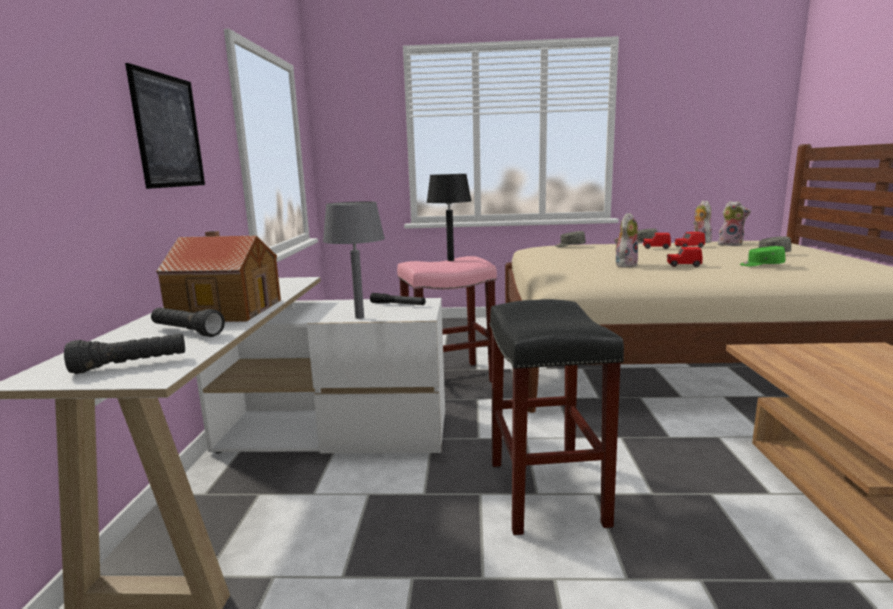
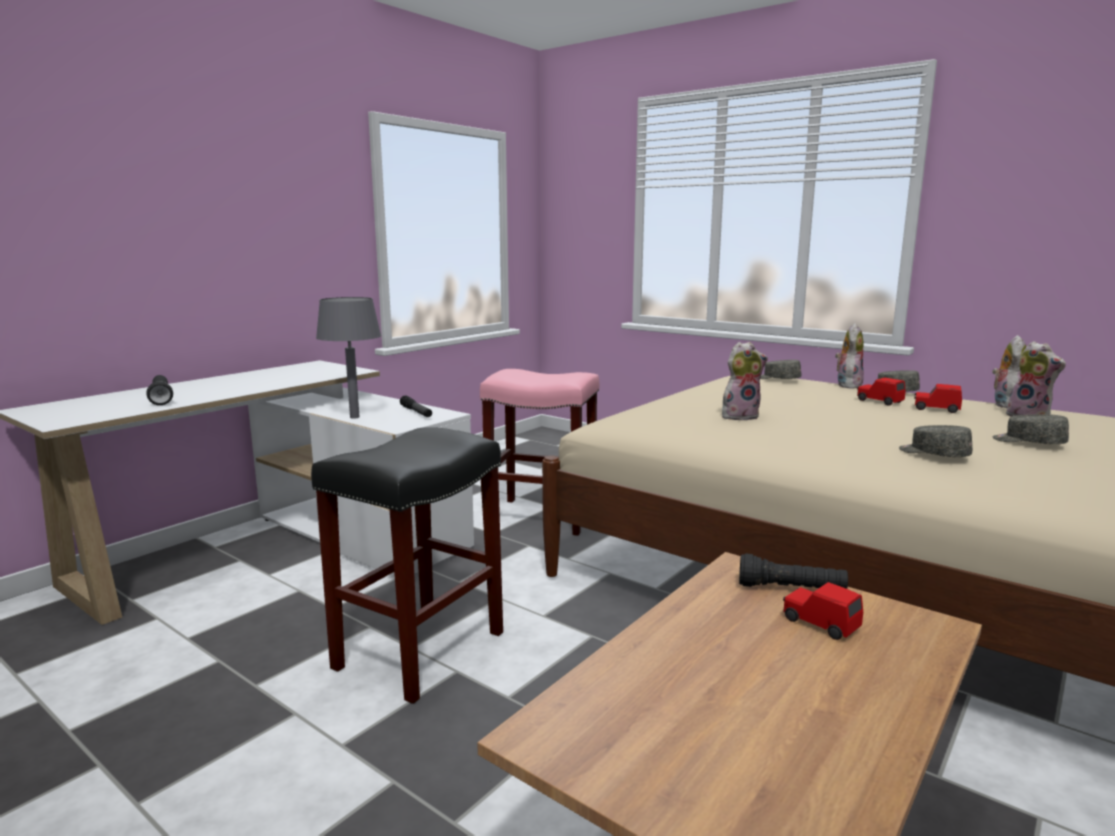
camera: 35 degrees right, 0 degrees up
black flashlight [64,334,185,374] -> black flashlight moved to [739,553,848,589]
picture [125,63,205,189] -> none
toy house [156,231,281,321] -> none
black table lamp [427,174,472,261] -> none
red toy car [667,247,703,267] -> red toy car moved to [783,582,863,640]
green cap [740,246,785,266] -> grey cap [899,425,973,457]
none -> plush toy [835,323,864,389]

